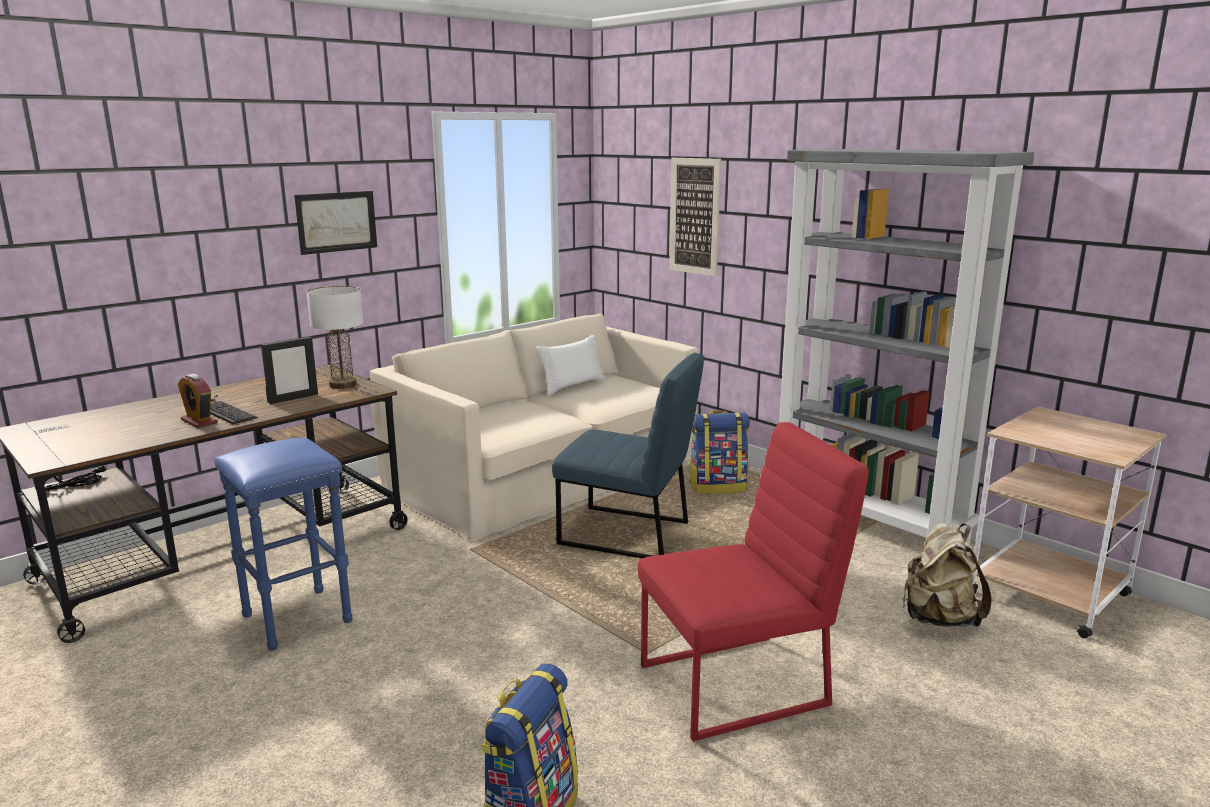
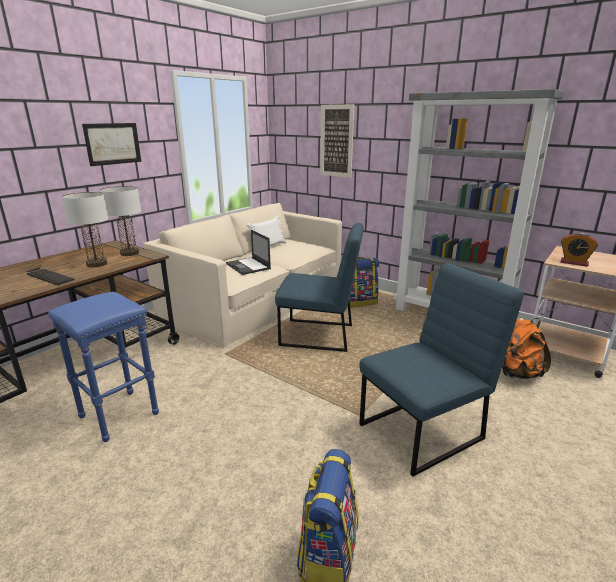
camera: 10 degrees left, 5 degrees up
alarm clock [178,374,218,428] -> alarm clock moved to [561,232,598,267]
picture frame [261,337,318,404] -> table lamp [61,192,108,267]
red chair [638,422,869,741] -> blue chair [359,263,524,476]
beige backpack [902,523,992,627] -> orange backpack [502,318,551,379]
none -> laptop [226,230,271,275]

